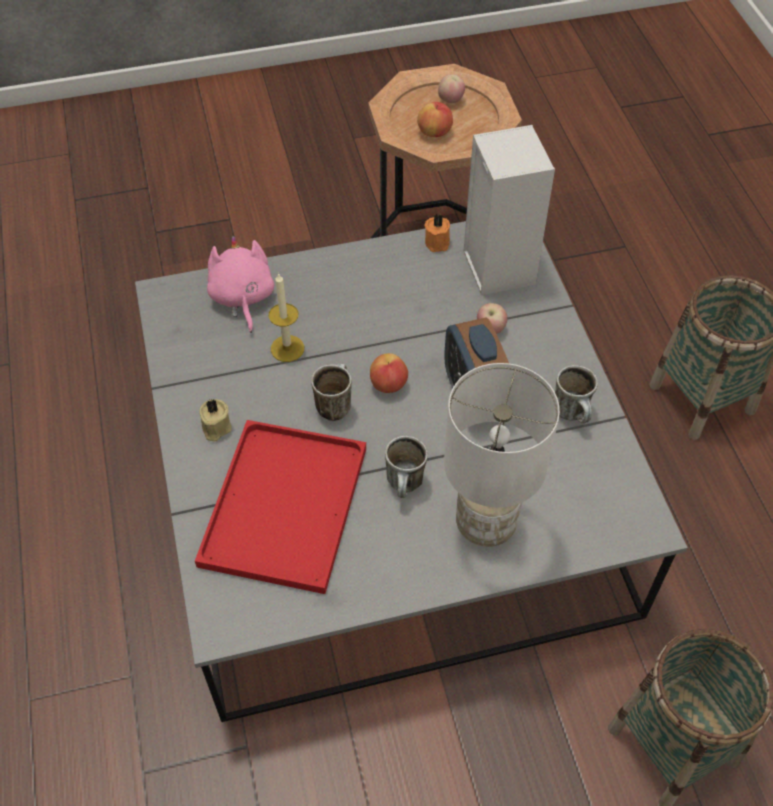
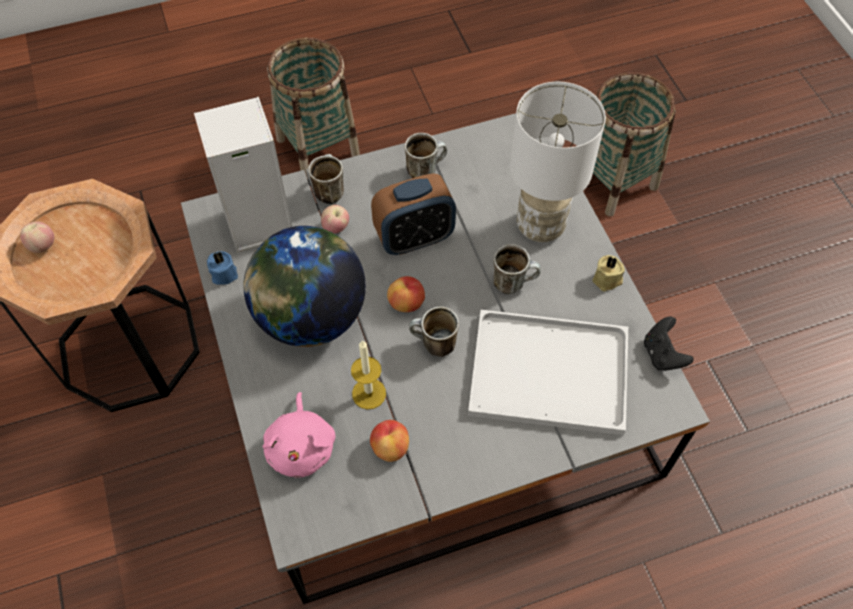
camera: 95 degrees left, 5 degrees up
red tray [195,420,366,594] -> white tray [468,310,628,435]
beige candle [199,399,231,441] -> beige candle moved to [592,255,625,291]
pink plush toy [207,236,274,333] -> pink plush toy turned 75 degrees counterclockwise [263,392,336,478]
apple [417,102,453,137] -> apple moved to [370,420,409,462]
orange candle [425,214,450,252] -> blue candle [207,251,238,285]
none -> globe [243,226,366,347]
none -> mug [308,154,344,204]
none -> black game controller [644,316,694,371]

